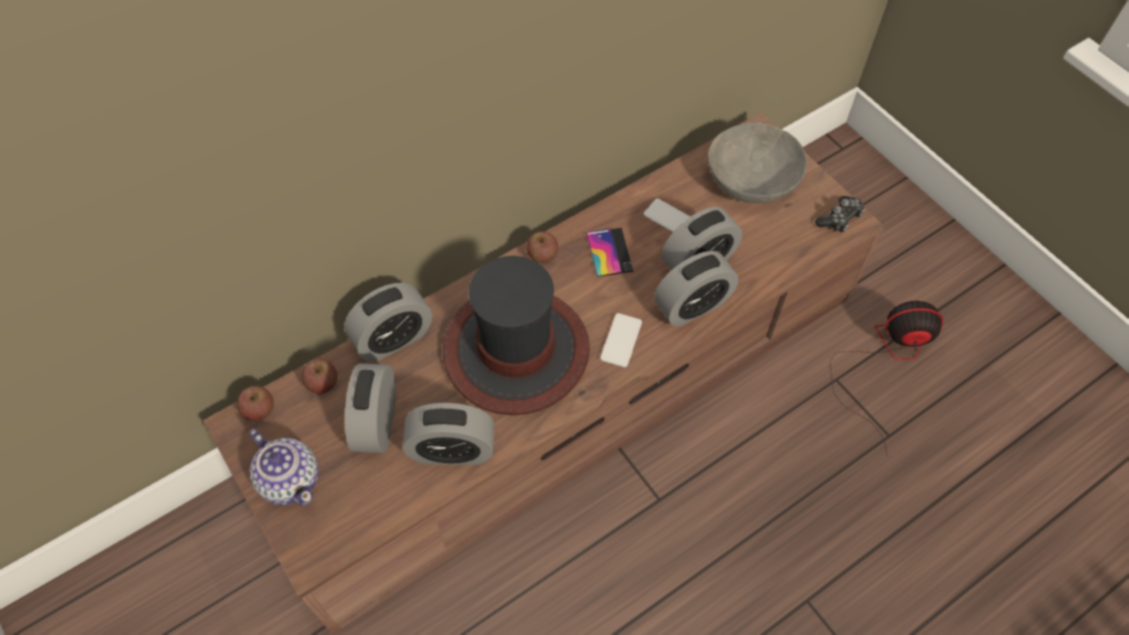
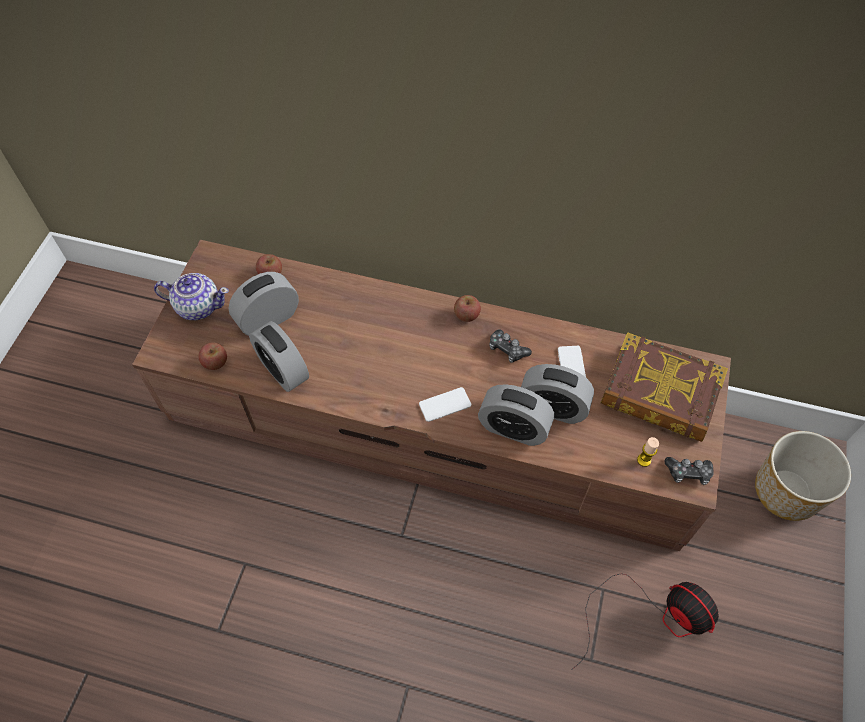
camera: 50 degrees right, 0 degrees up
apple [237,386,274,421] -> apple moved to [199,342,227,370]
teapot [249,429,319,506] -> teapot turned 90 degrees counterclockwise [154,273,229,320]
alarm clock [344,283,432,362] -> none
hat [443,256,590,415] -> none
phone [586,228,633,277] -> game controller [489,329,532,363]
grey bowl [708,122,807,203] -> book [601,332,728,442]
none -> candle [637,437,659,467]
none -> planter [755,431,851,521]

